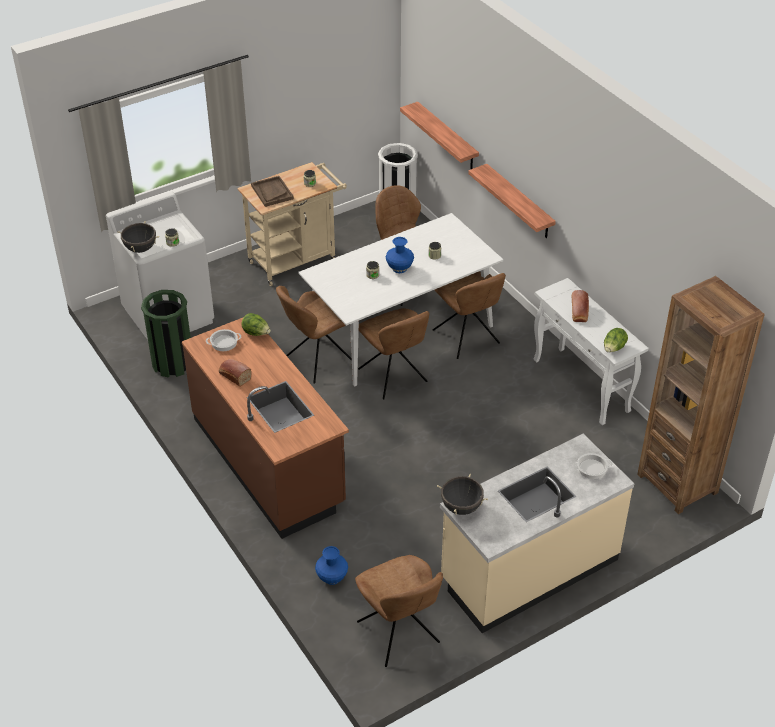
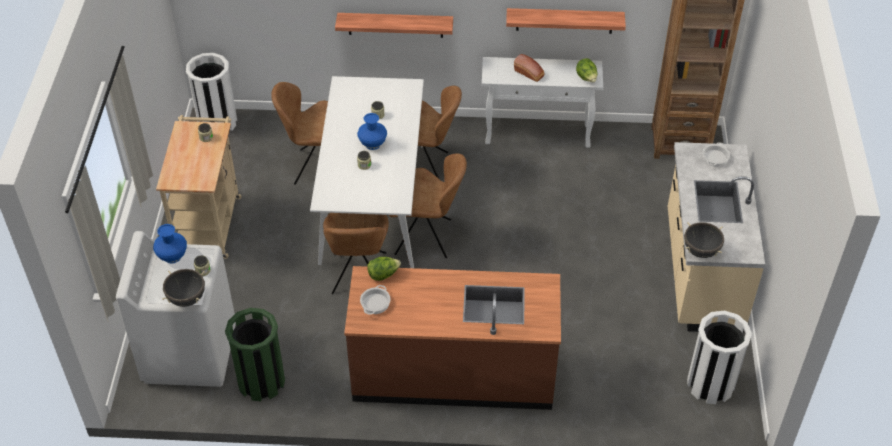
camera: 55 degrees left, 5 degrees up
bread [219,359,252,387] -> none
brown tray [251,176,294,207] -> none
blue vase [315,546,348,585] -> blue vase moved to [153,224,187,264]
brown chair [355,555,443,667] -> white trash can [687,310,752,404]
shelf [400,102,479,169] -> shelf moved to [506,8,626,34]

